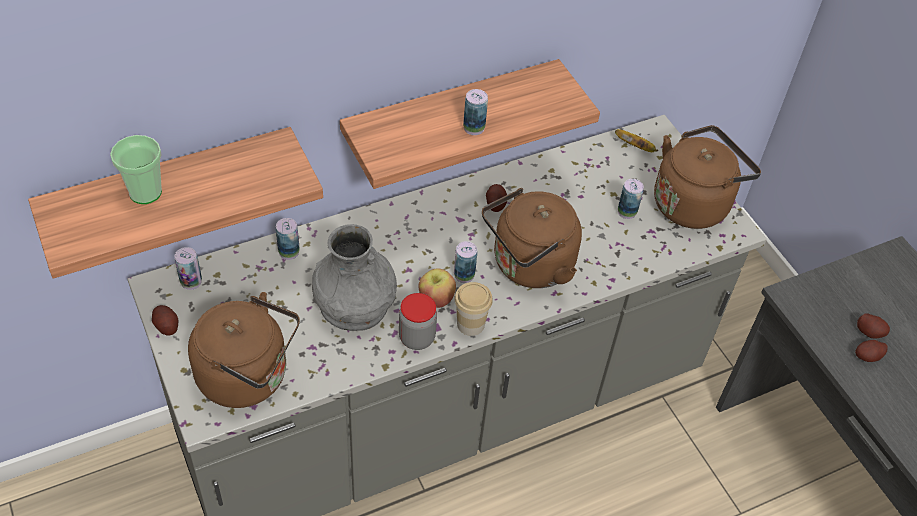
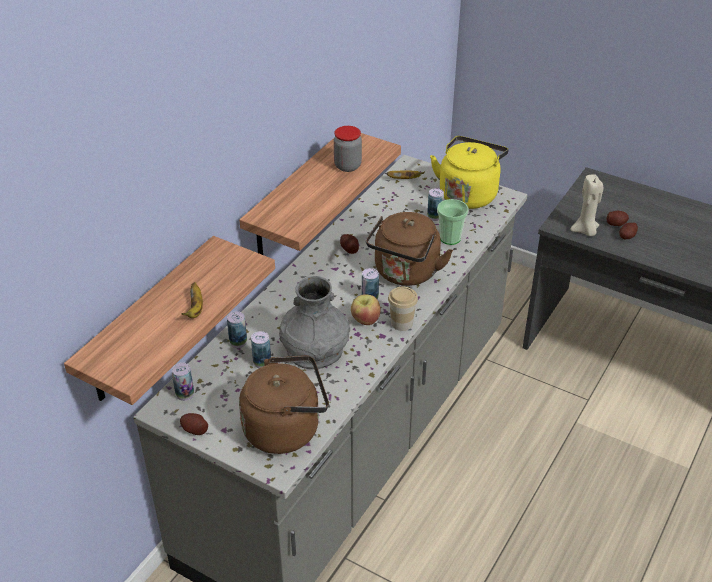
camera: 30 degrees left, 10 degrees down
cup [110,135,162,204] -> cup moved to [437,199,469,245]
jar [399,293,437,350] -> jar moved to [334,126,362,172]
can [463,89,488,135] -> can moved to [251,331,271,368]
brown kettle [654,125,761,229] -> yellow kettle [430,136,509,209]
none -> banana [182,282,203,318]
none -> beige candle [571,174,603,236]

